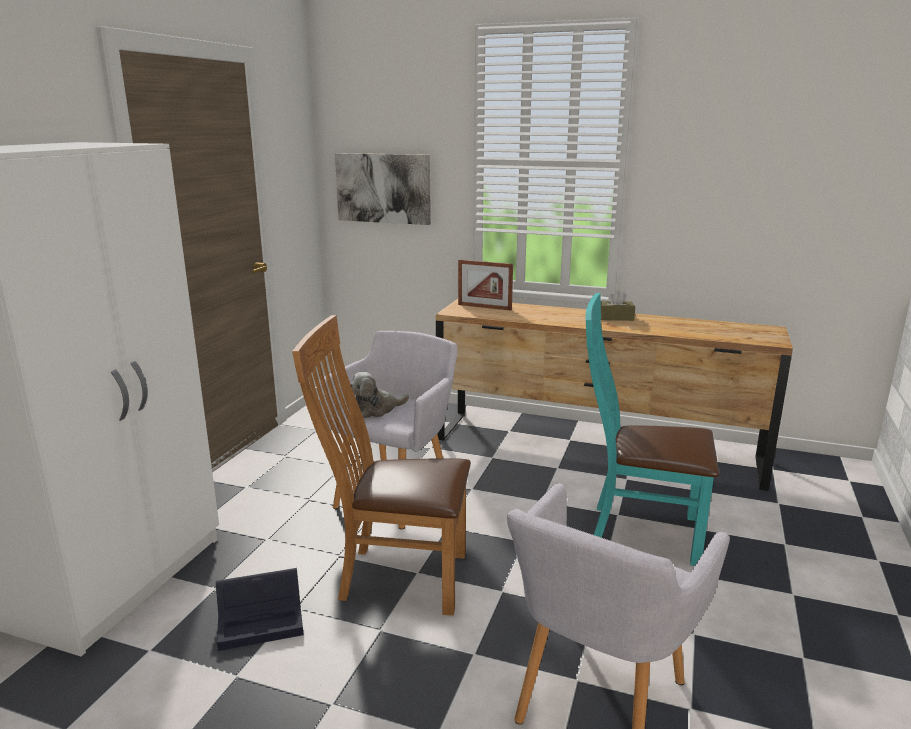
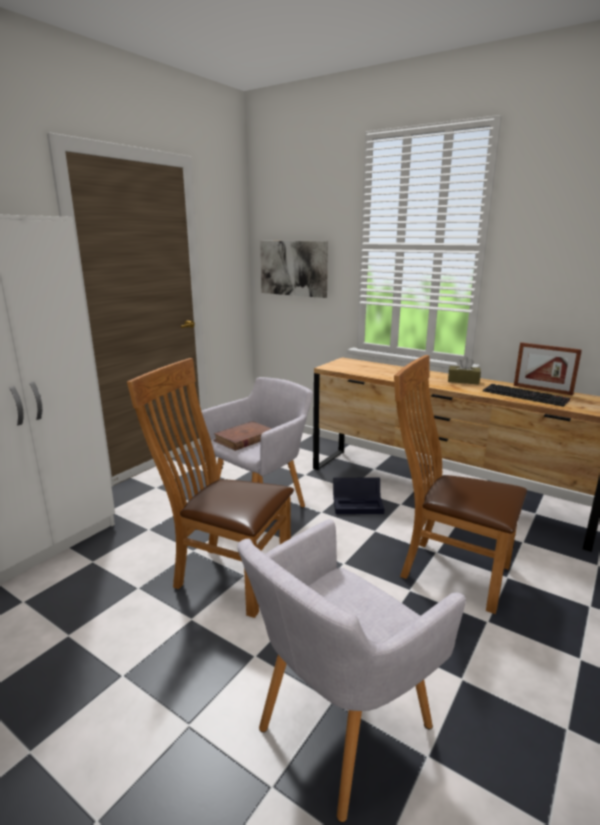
camera: 15 degrees right, 0 degrees up
black storage box [216,568,304,651] -> black storage box moved to [333,478,384,514]
plush toy [351,372,409,418] -> brown book [213,421,272,451]
picture frame [458,260,513,310] -> picture frame moved to [514,342,582,396]
turquoise chair [586,293,719,566] -> brown chair [394,355,527,614]
none -> keyboard [483,384,570,407]

